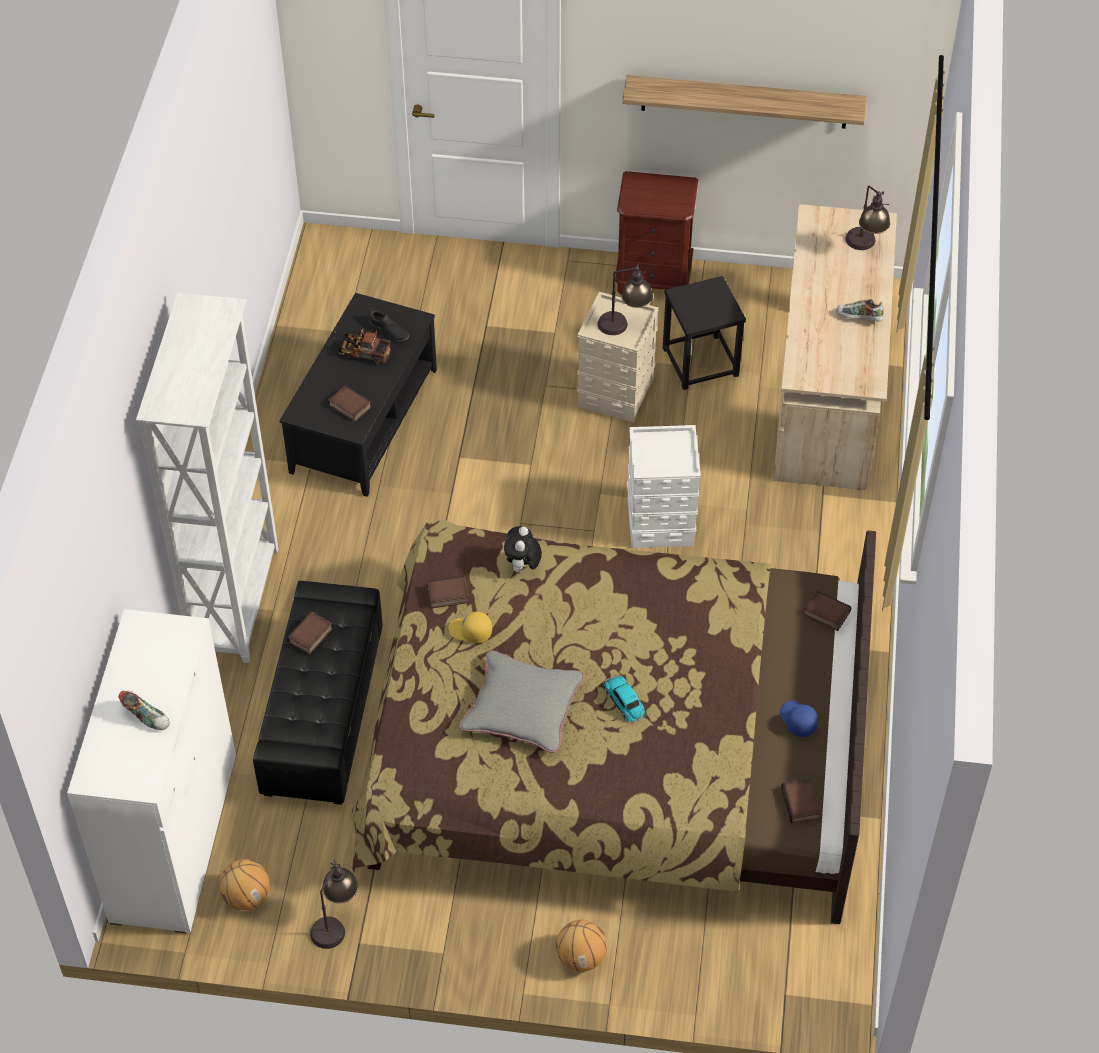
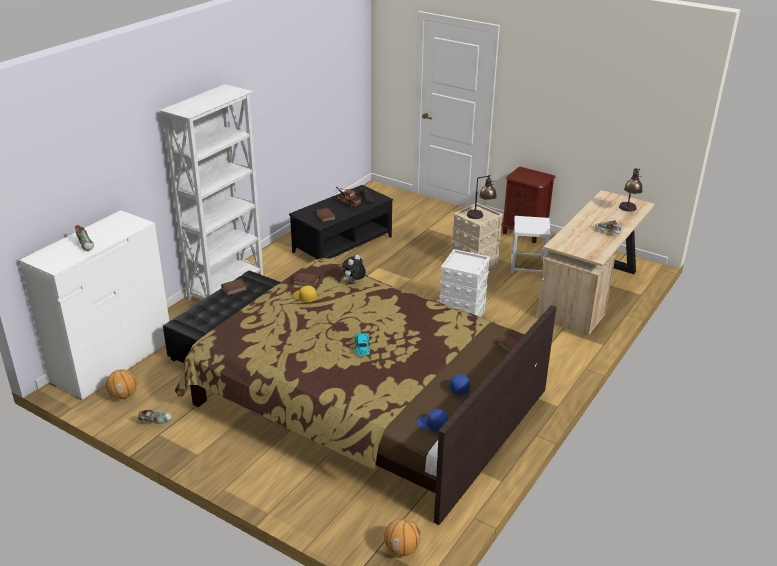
camera: 25 degrees right, 20 degrees down
table lamp [310,859,358,949] -> shoe [138,409,172,424]
grey pillow [459,650,584,753] -> none
basketball [556,920,607,972] -> basketball moved to [384,518,421,556]
shelf [622,75,866,129] -> none
black stool [663,276,746,390] -> white stool [511,216,551,274]
book [781,779,821,823] -> blue cap [417,409,449,431]

